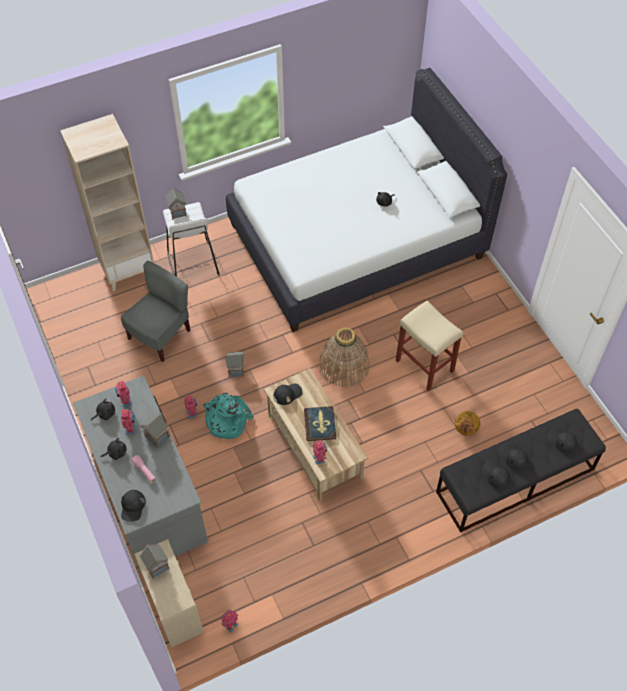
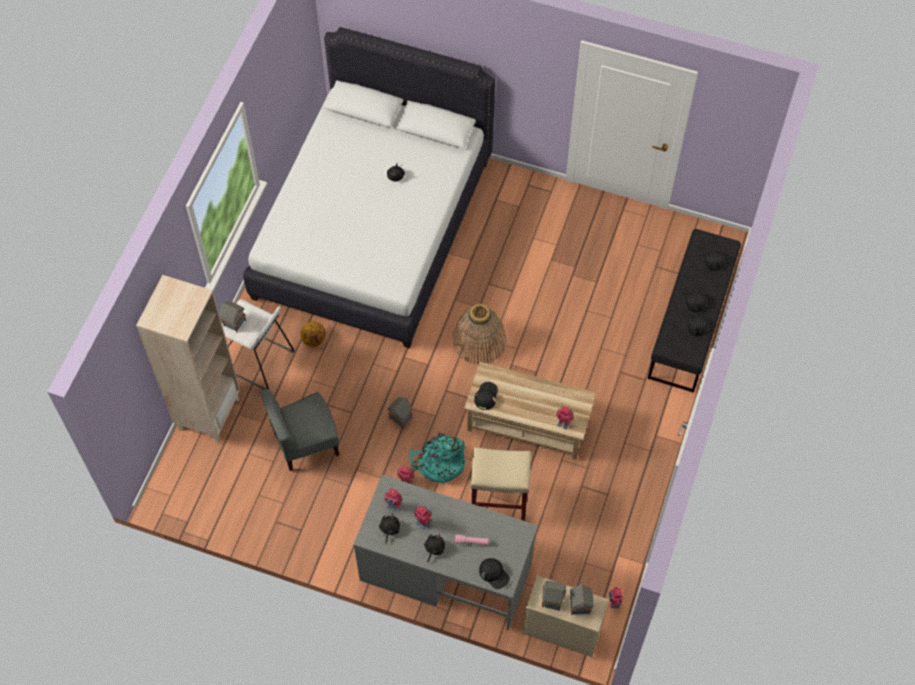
camera: 45 degrees left, 5 degrees up
grey chair [121,261,190,362] -> grey chair turned 105 degrees counterclockwise [260,389,339,471]
toy house [140,414,170,448] -> toy house moved to [570,584,594,615]
book [304,406,336,441] -> none
beige stool [396,301,463,391] -> beige stool moved to [471,447,531,521]
basketball [455,411,480,436] -> basketball moved to [300,321,326,347]

